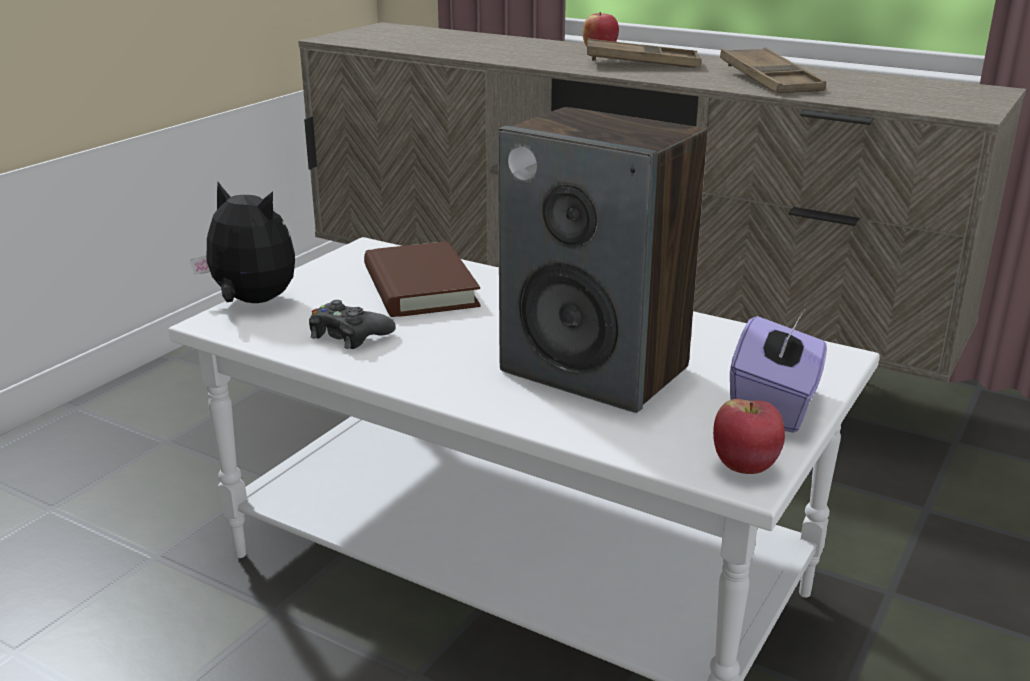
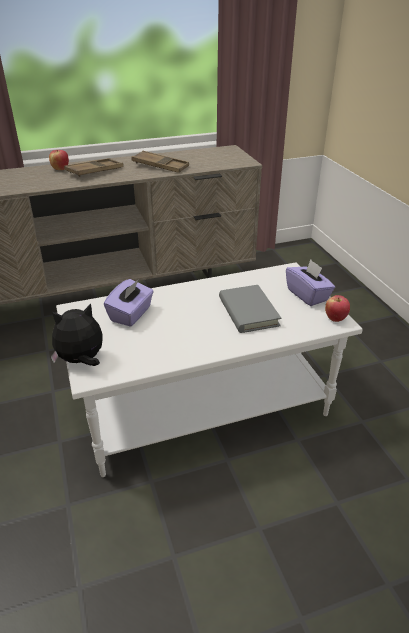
camera: 50 degrees left, 10 degrees up
black game controller [309,300,396,349] -> none
brown book [364,241,481,317] -> purple tissue box [104,279,154,327]
speaker [498,107,707,413] -> grey book [219,285,281,333]

